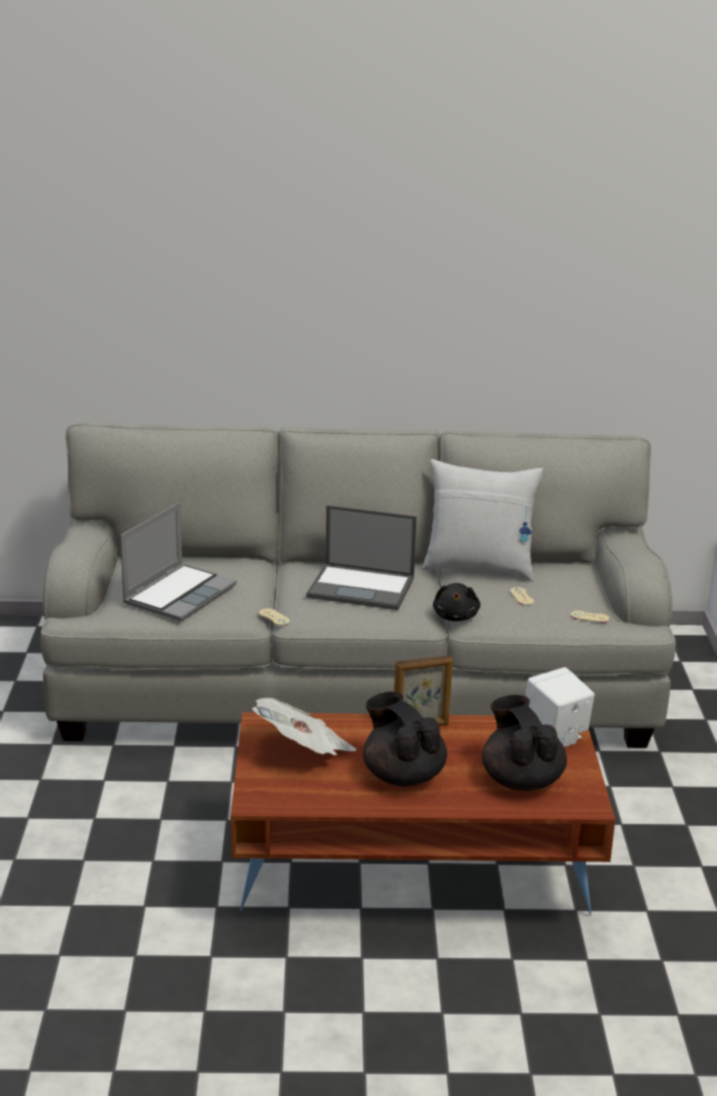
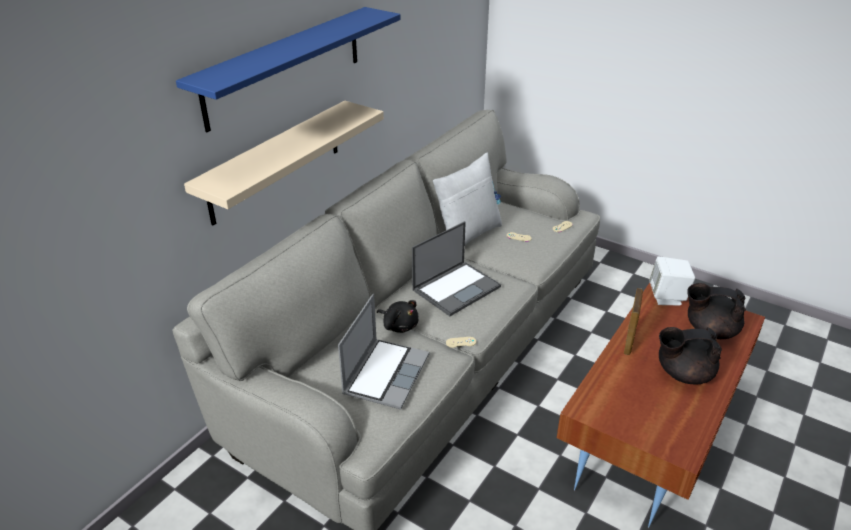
camera: 55 degrees left, 10 degrees up
laptop [120,502,237,622] -> laptop turned 45 degrees clockwise [338,294,429,409]
newspaper [251,698,356,755] -> none
black plush toy [433,583,480,621] -> black plush toy moved to [377,300,419,333]
none -> blue shelf [176,7,401,132]
none -> beige shelf [184,101,384,226]

